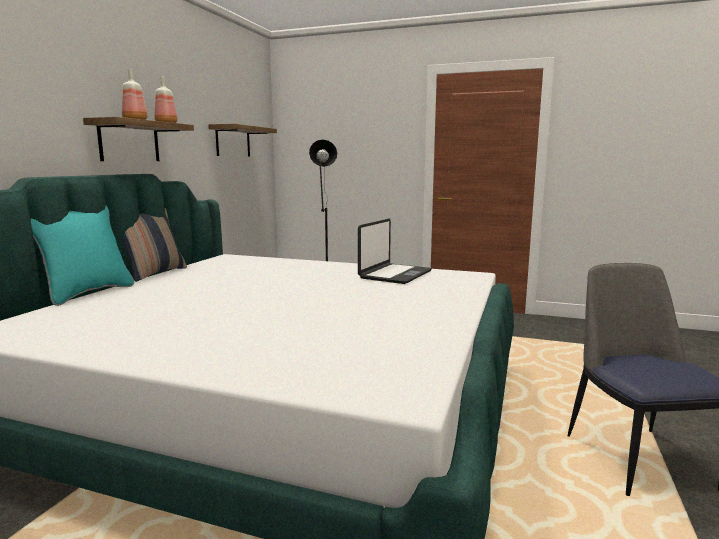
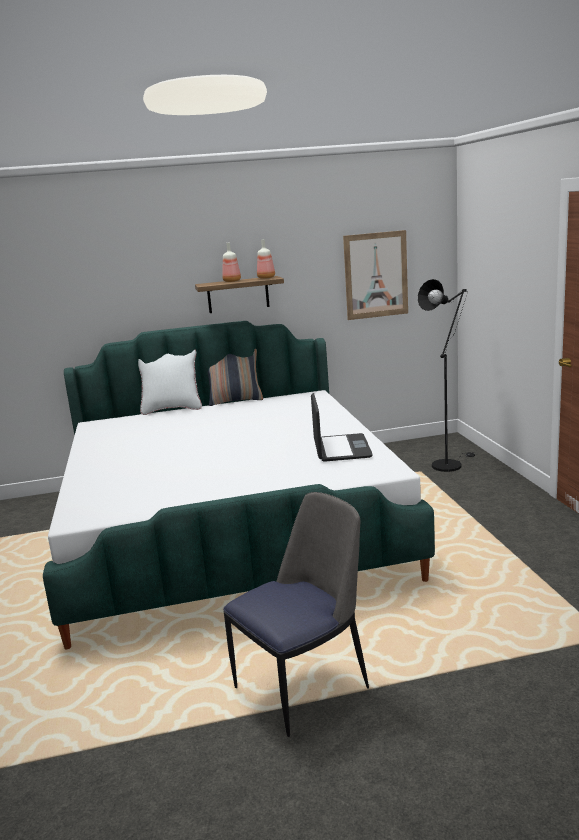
camera: 60 degrees right, 5 degrees up
turquoise pillow [31,206,134,306] -> white pillow [138,349,202,415]
shelf [208,124,277,156] -> picture [343,230,408,320]
laptop [358,219,432,284] -> laptop turned 90 degrees counterclockwise [311,393,373,462]

